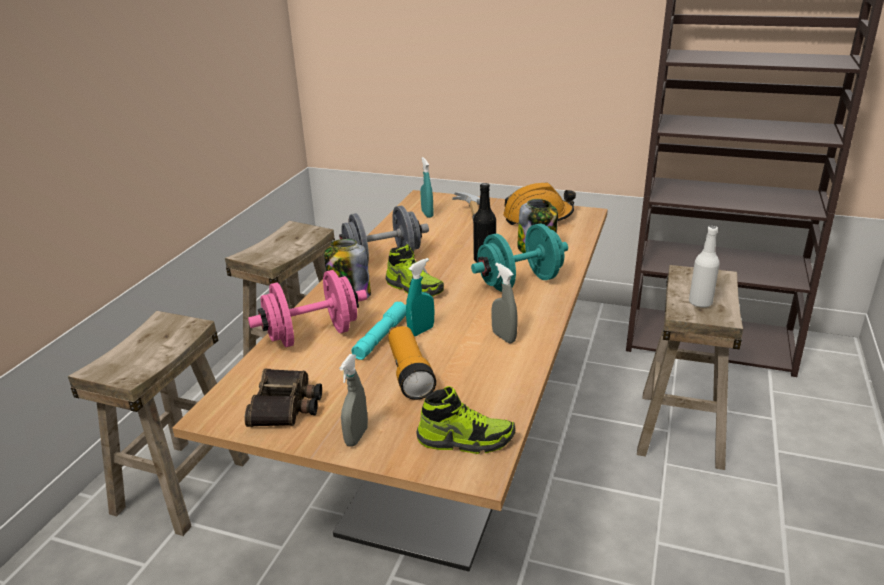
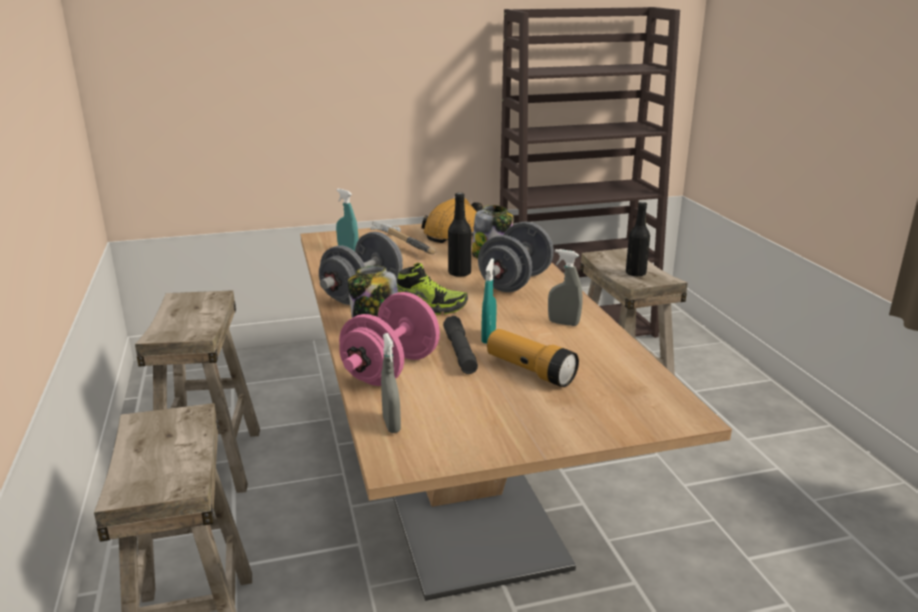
camera: 35 degrees left, 5 degrees down
binoculars [245,369,322,427] -> none
grey spray bottle [339,354,368,447] -> grey spray bottle moved to [381,333,401,433]
turquoise flashlight [352,302,406,360] -> grey flashlight [443,316,478,374]
shoe [416,386,516,454] -> none
turquoise dumbbell [471,224,568,292] -> grey dumbbell [478,222,554,292]
white bottle [689,226,720,307] -> black bottle [626,202,650,277]

